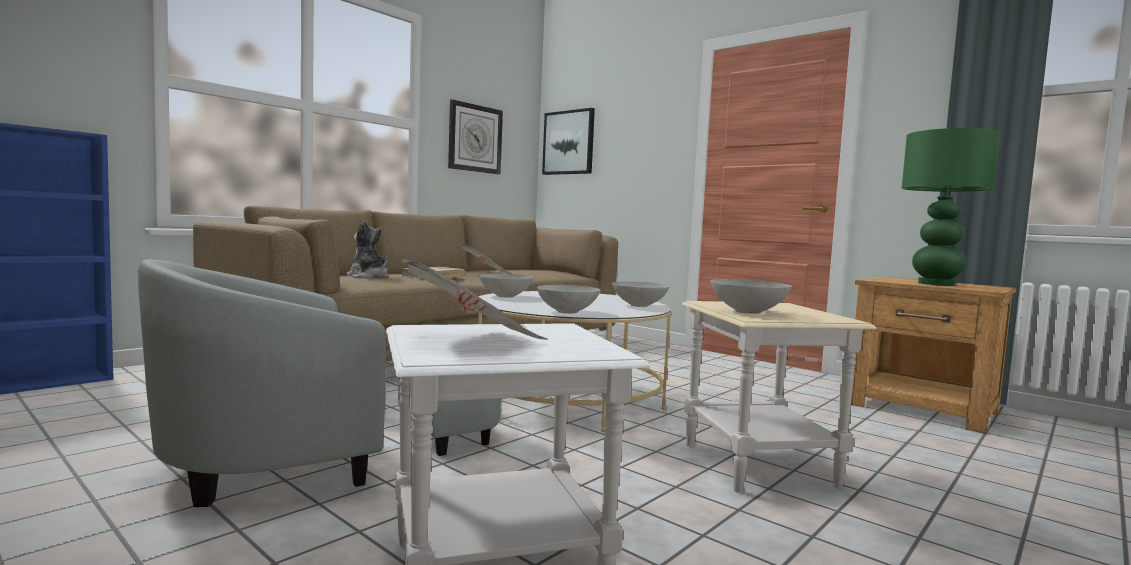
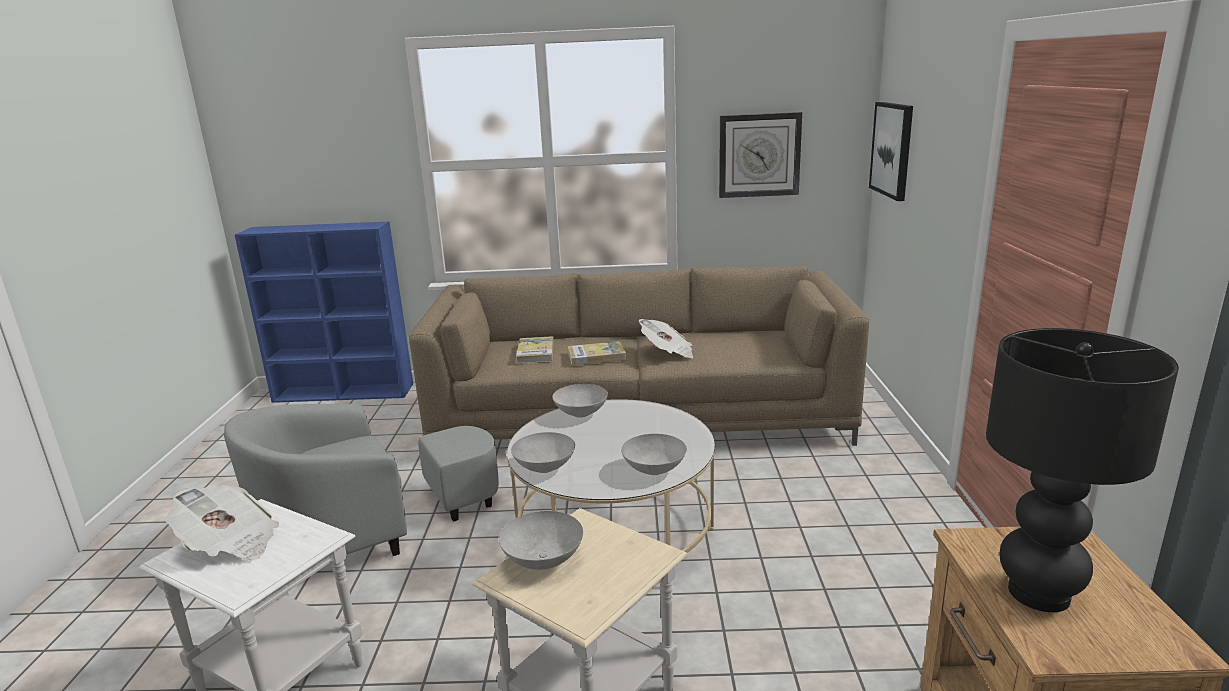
camera: 50 degrees right, 15 degrees up
grey armchair [138,259,501,507] -> grey armchair turned 45 degrees counterclockwise [224,404,499,556]
plush toy [347,219,388,278] -> book [516,336,554,364]
green table lamp [902,128,1000,286] -> black table lamp [986,328,1179,612]

